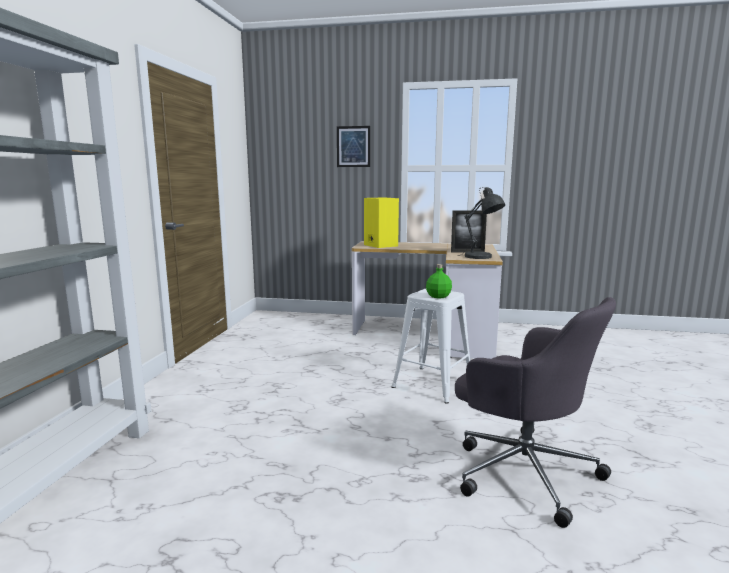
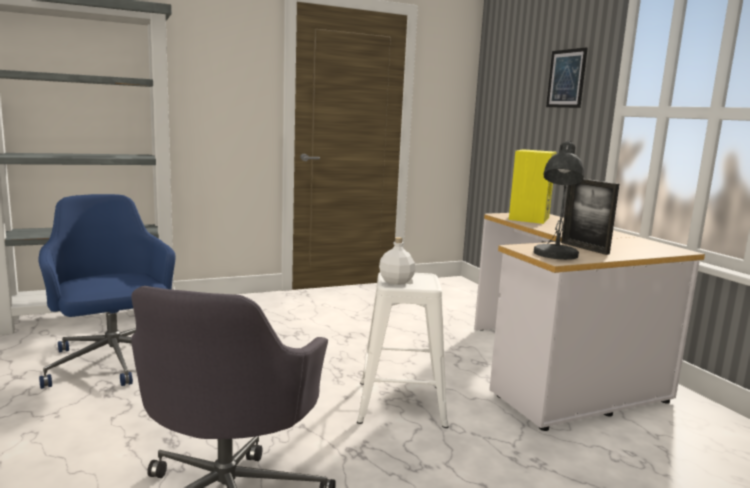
camera: 55 degrees right, 0 degrees up
green bottle [426,264,452,298] -> white bottle [379,237,415,285]
none -> blue office chair [38,194,176,389]

